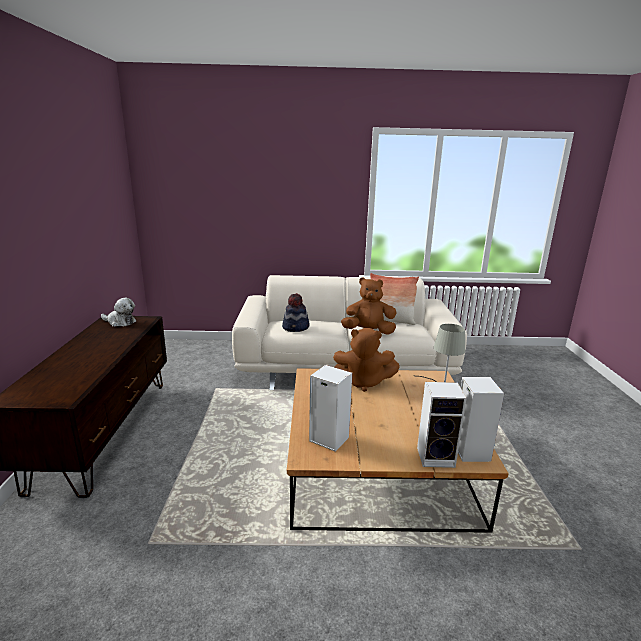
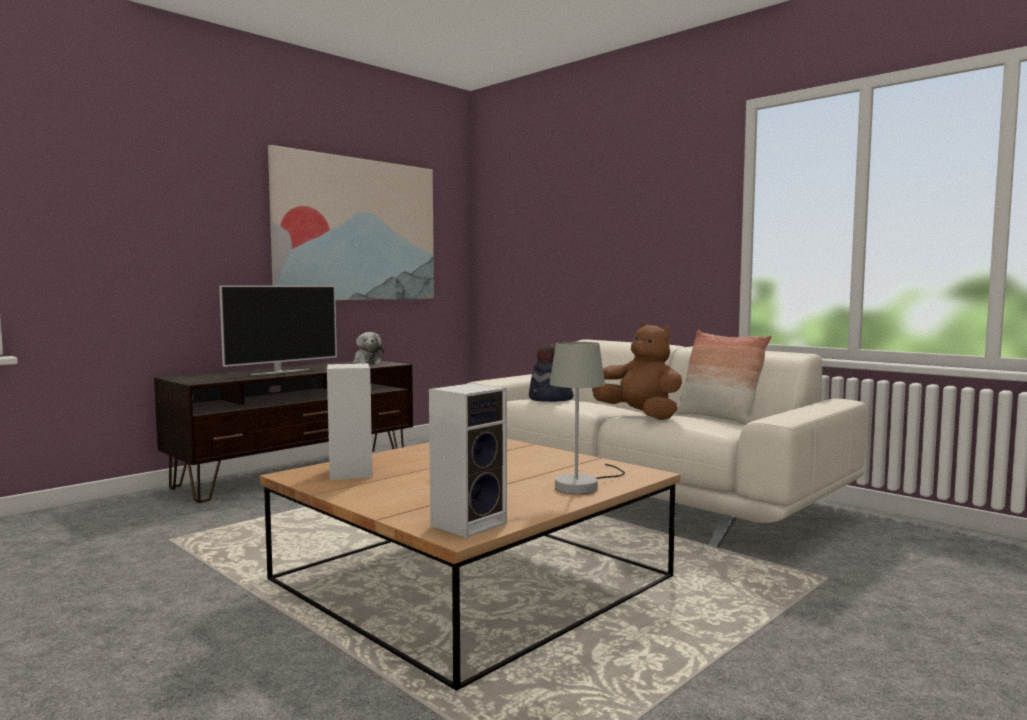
camera: 45 degrees right, 15 degrees down
brown plush toy [333,328,400,392] -> none
speaker [417,382,467,468] -> none
none -> television [219,285,337,375]
none -> picture [268,145,434,300]

